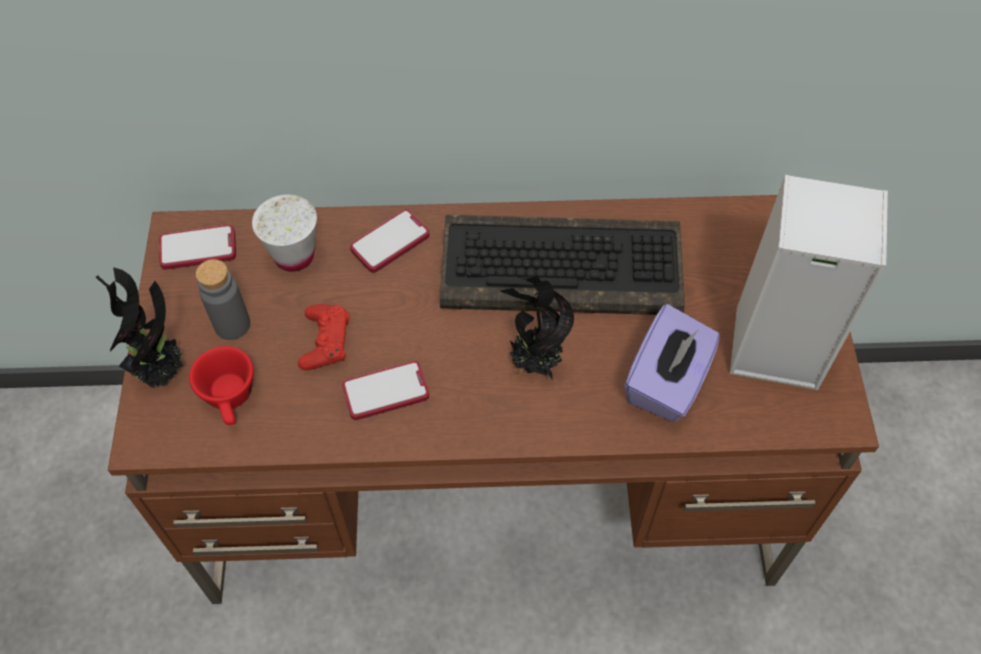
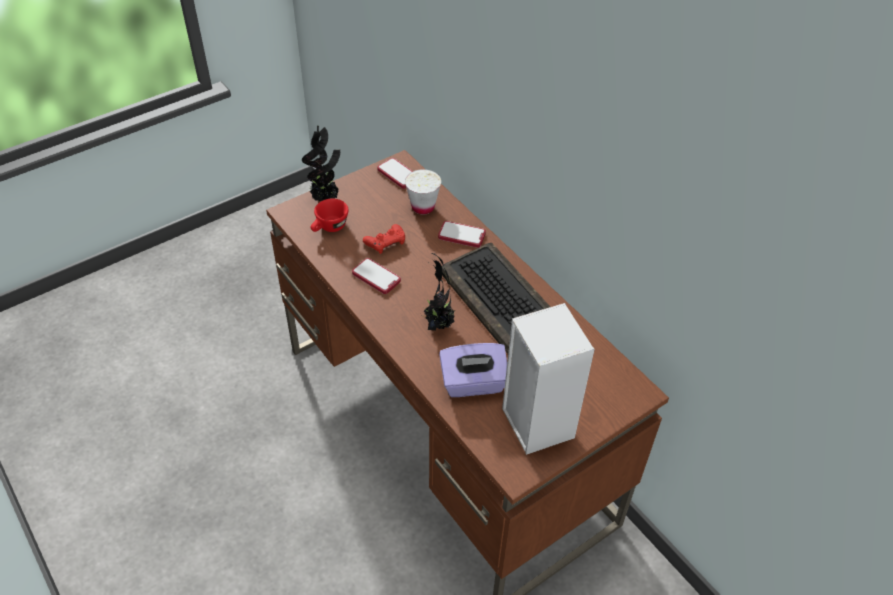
camera: 55 degrees right, 10 degrees down
grey bottle [196,259,250,340] -> none

